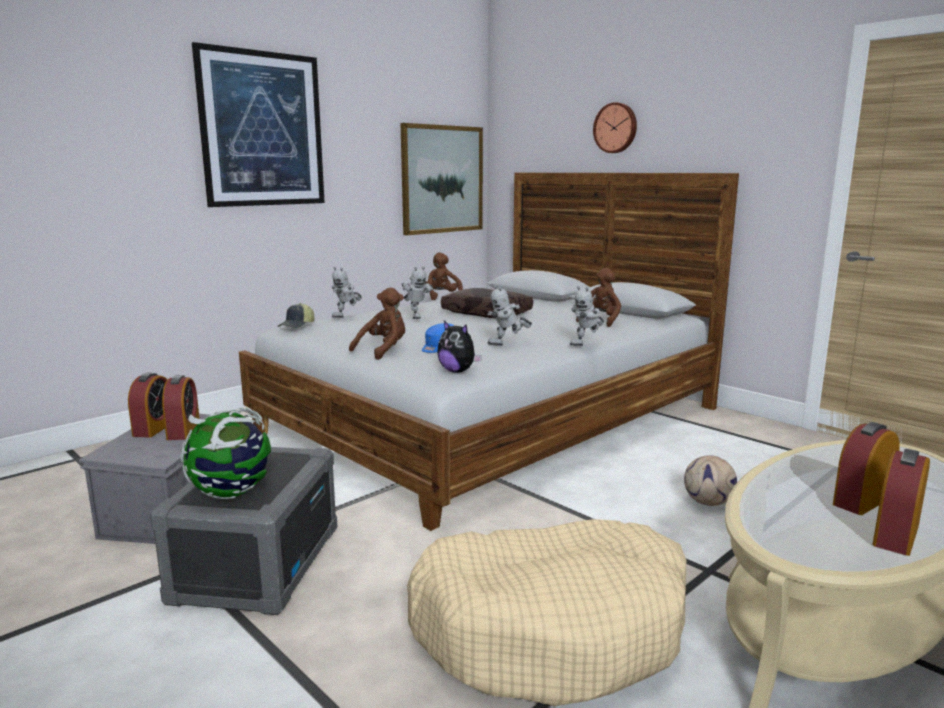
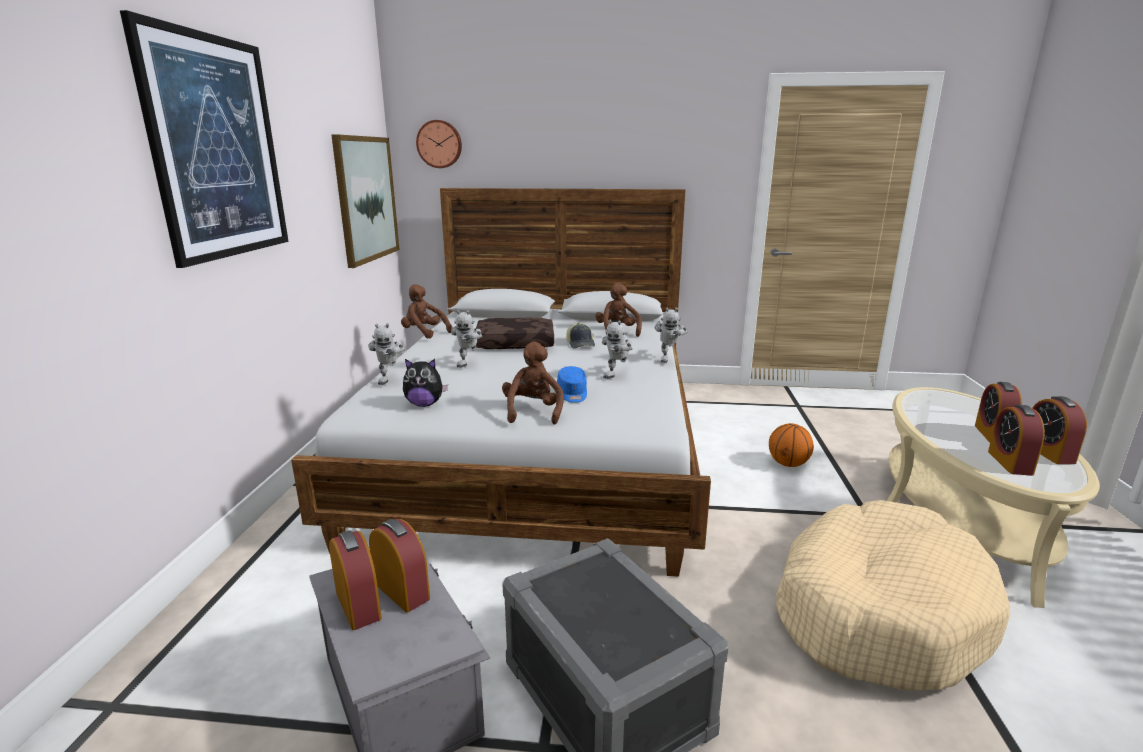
camera: 40 degrees left, 5 degrees up
globe [180,408,271,499] -> none
cap [277,303,314,328] -> cap moved to [566,323,595,348]
toy robot [402,266,433,319] -> toy robot turned 75 degrees clockwise [451,310,482,367]
plush toy [437,321,482,373] -> plush toy moved to [403,359,448,407]
wall clock [593,102,637,153] -> wall clock moved to [416,120,462,168]
football [684,455,737,506] -> basketball [769,423,814,467]
none -> alarm clock [988,405,1045,476]

